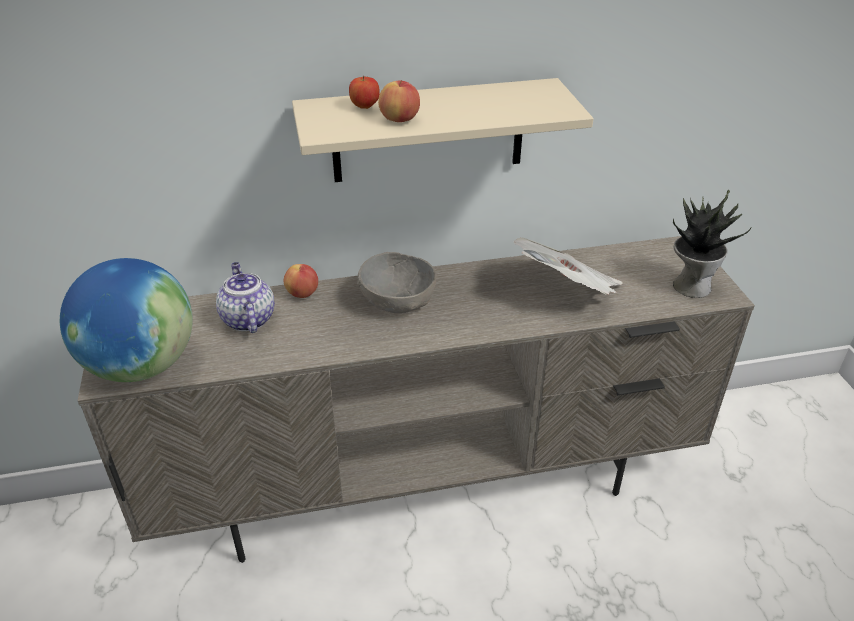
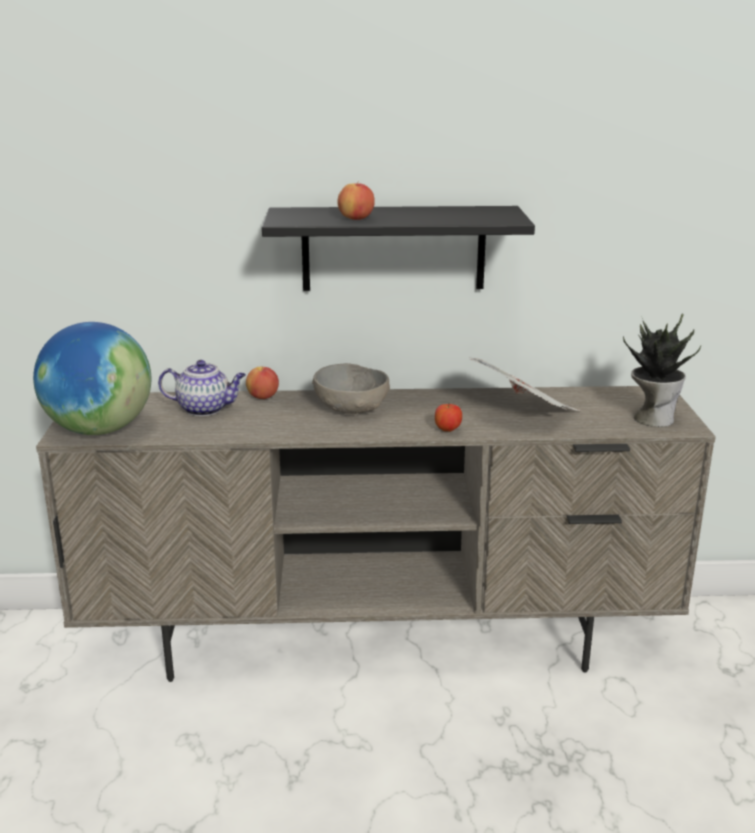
camera: 10 degrees right, 15 degrees down
teapot [216,262,275,333] -> teapot turned 105 degrees clockwise [158,360,246,416]
beige shelf [292,78,593,182] -> black shelf [262,206,535,291]
apple [349,75,380,109] -> apple moved to [435,404,462,432]

